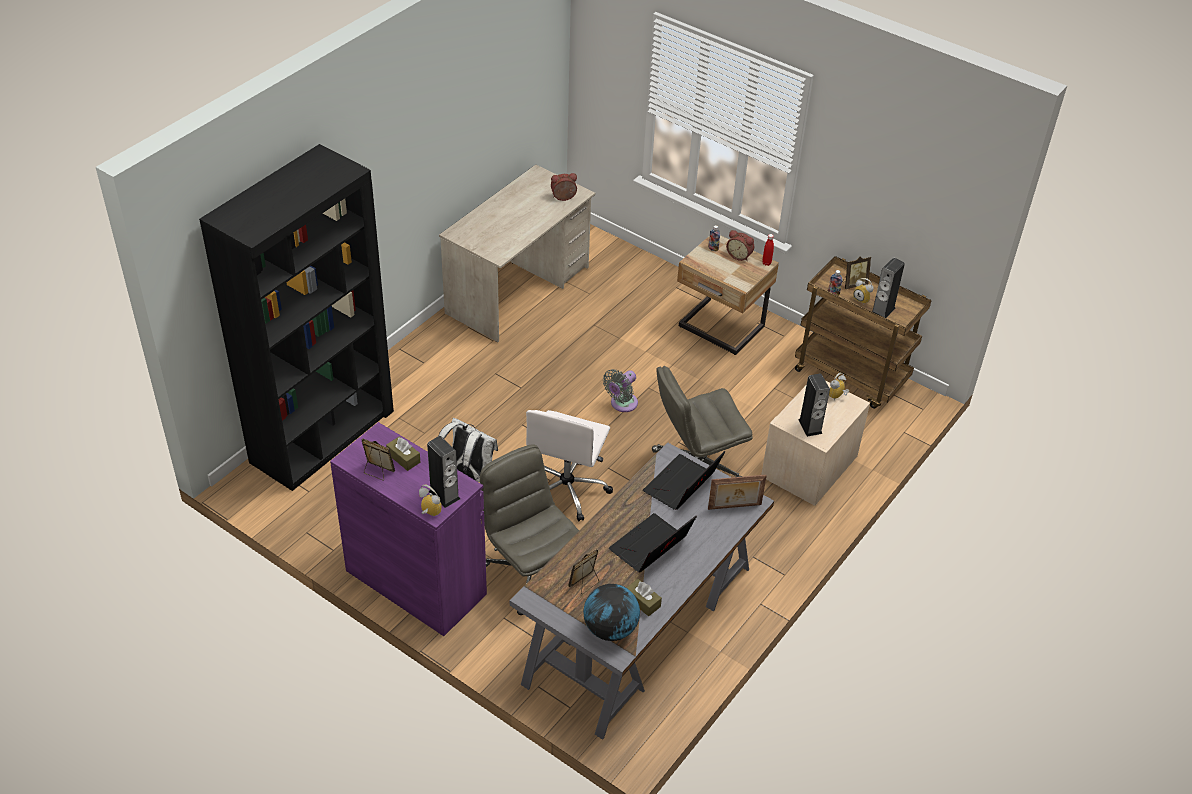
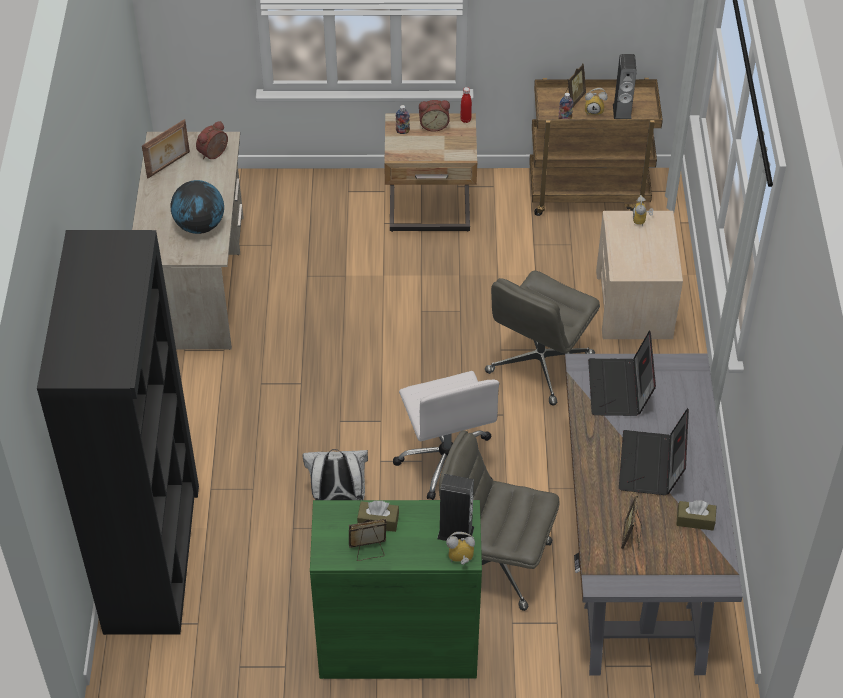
camera: 35 degrees left, 5 degrees up
purple cabinet [330,422,487,636] -> green cabinet [310,500,482,679]
globe [583,584,640,641] -> globe moved to [171,180,224,234]
grey fan [603,369,638,412] -> none
picture frame [708,475,767,510] -> picture frame moved to [142,119,190,179]
speaker [798,373,830,437] -> none

